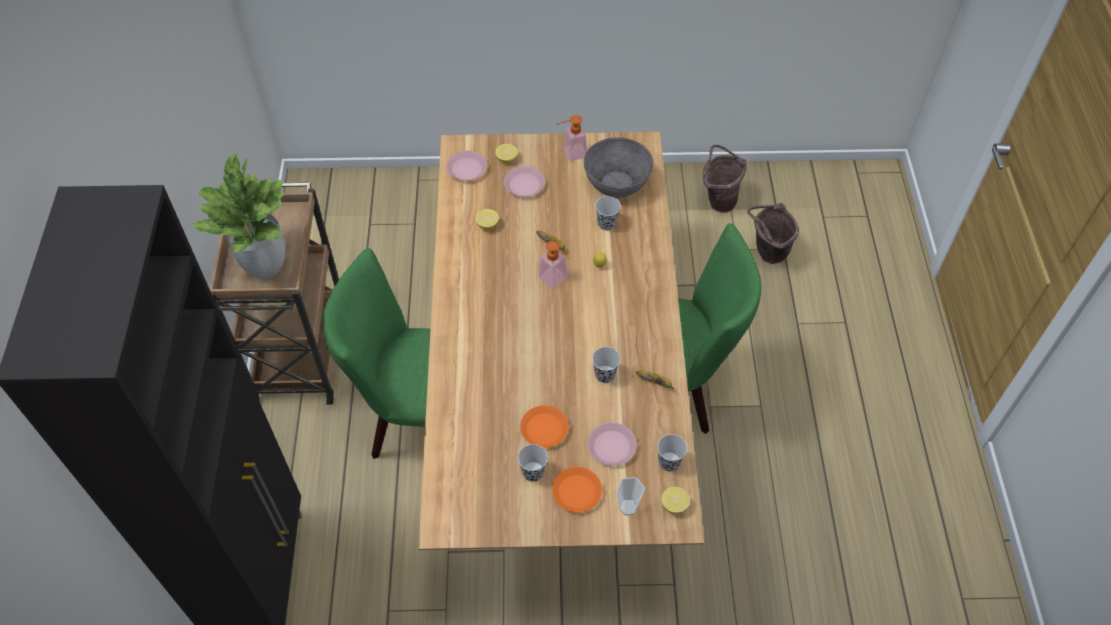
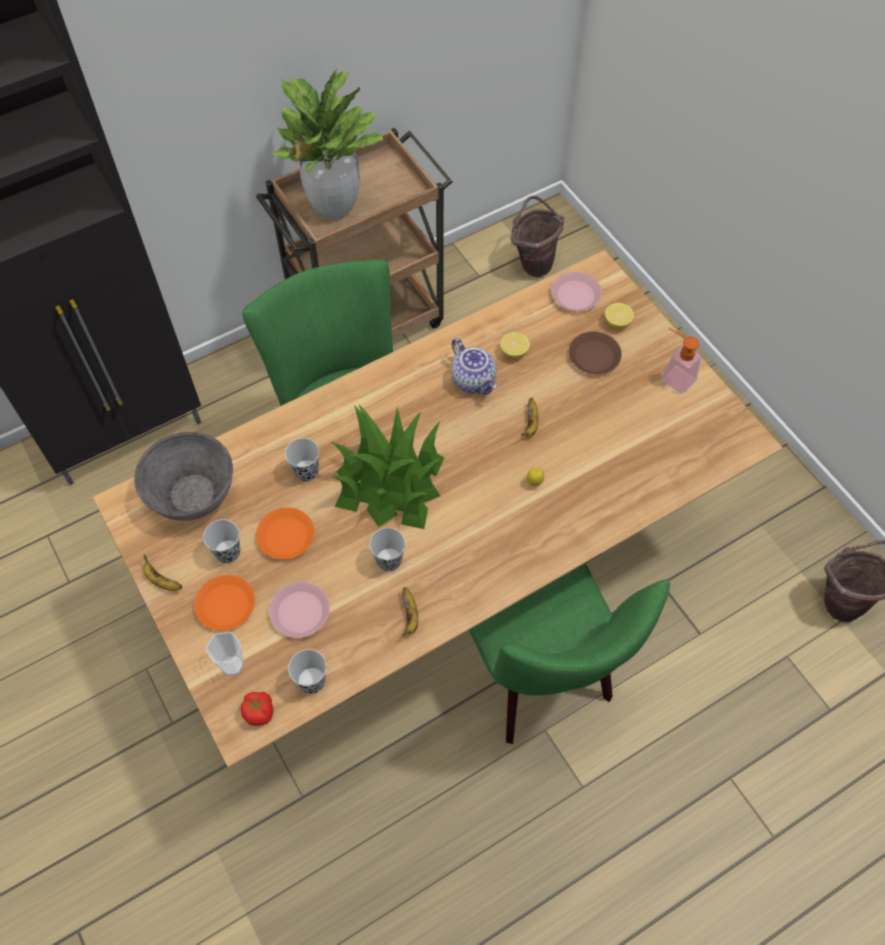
camera: 60 degrees right, 5 degrees up
pink plate [504,166,545,197] -> brown plate [569,332,622,374]
soap dispenser [538,241,569,288] -> none
grey bowl [584,137,653,198] -> grey bowl moved to [134,432,233,521]
black cup [595,196,621,231] -> black cup moved to [285,438,319,481]
lemon [662,487,690,514] -> tomato [241,692,273,726]
brown bucket [747,203,799,264] -> brown bucket moved to [511,196,565,277]
none -> banana [143,554,182,591]
none -> potted plant [330,405,444,529]
none -> teapot [451,338,497,395]

